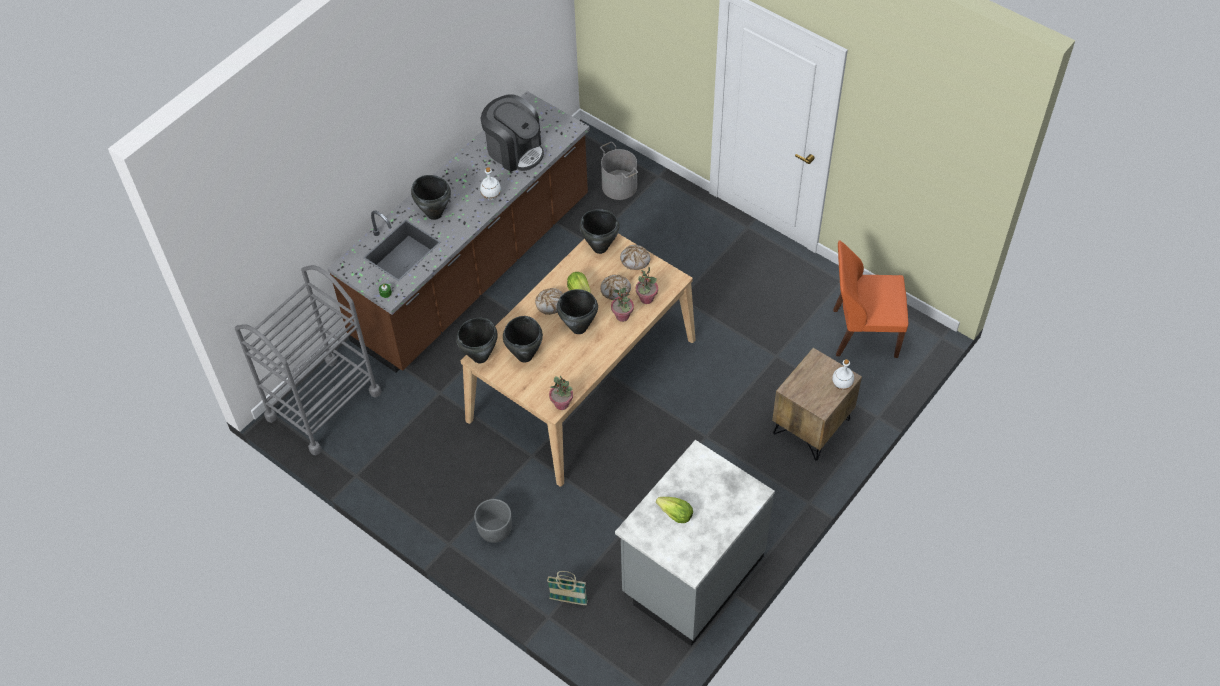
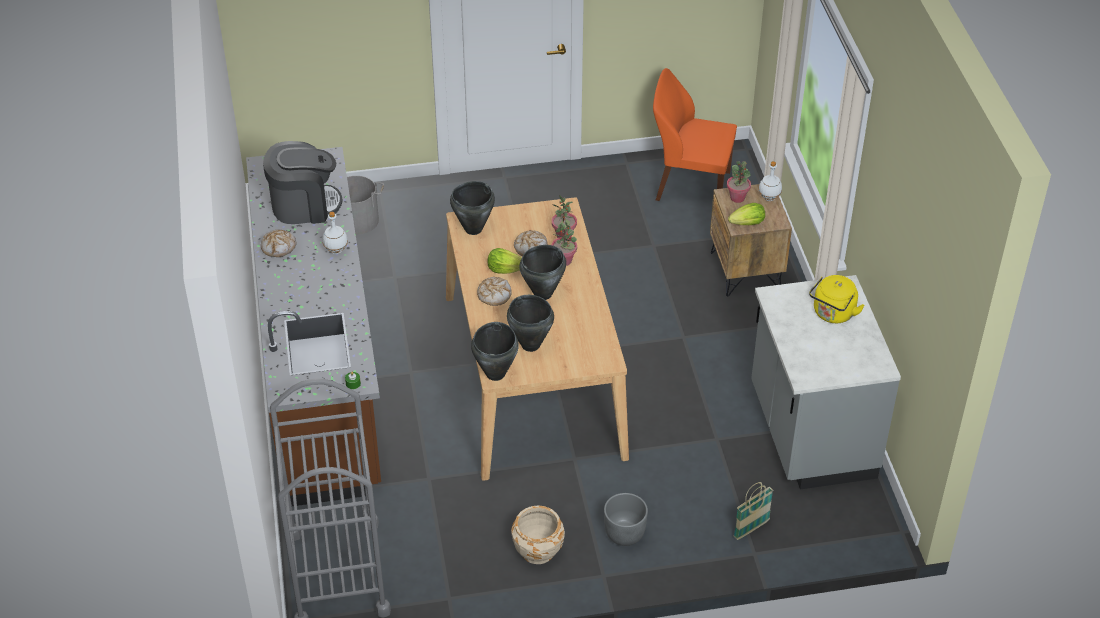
camera: 50 degrees left, 10 degrees down
black cooking pot [411,175,451,220] -> none
potted plant [549,376,573,410] -> potted plant moved to [727,161,751,203]
bread [620,245,651,270] -> bread moved to [261,230,296,257]
lettuce [656,497,693,523] -> lettuce moved to [728,203,765,225]
orange chair [833,240,908,358] -> orange chair turned 60 degrees clockwise [653,68,737,201]
none -> beige planter [511,505,565,564]
none -> yellow kettle [809,275,865,323]

